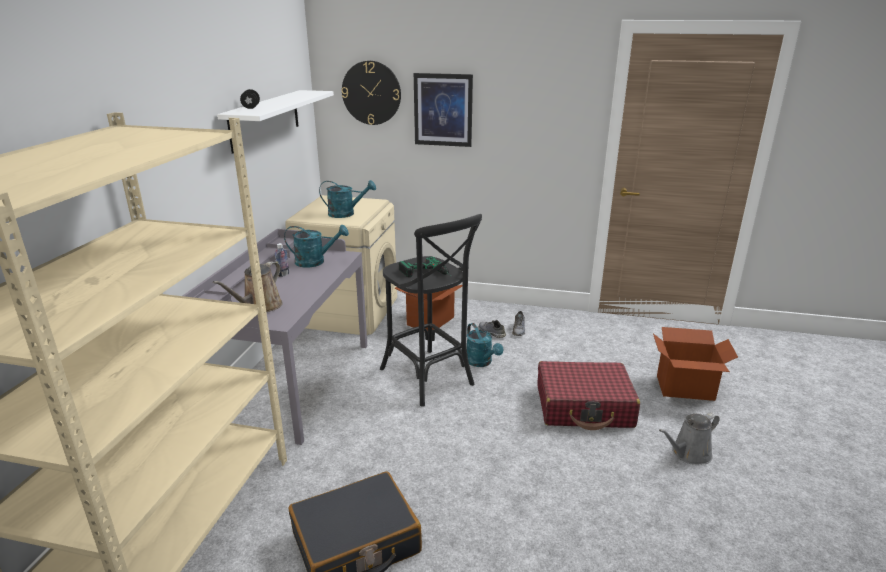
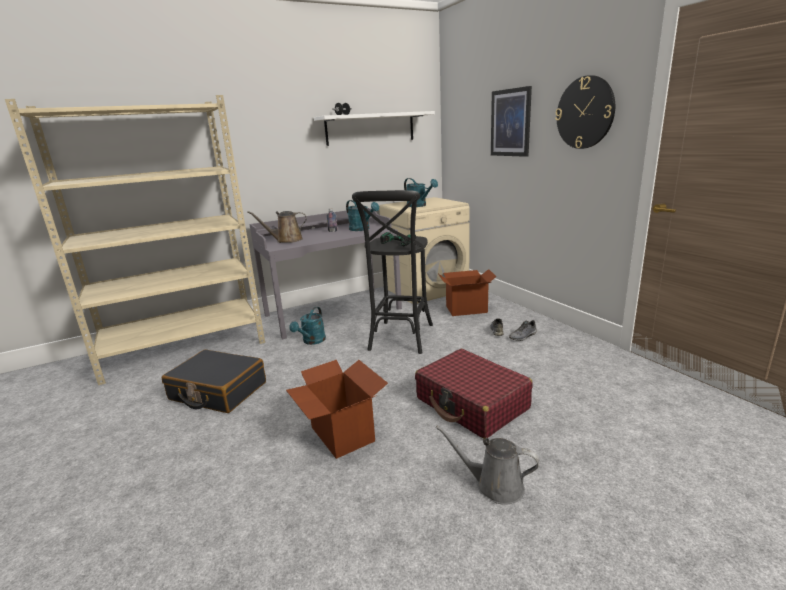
camera: 50 degrees right, 5 degrees down
wall clock [341,61,401,125] -> wall clock moved to [555,75,615,149]
turquoise watering can [467,323,503,367] -> turquoise watering can moved to [289,307,326,345]
cardboard box [653,327,738,401] -> cardboard box moved to [286,360,388,459]

